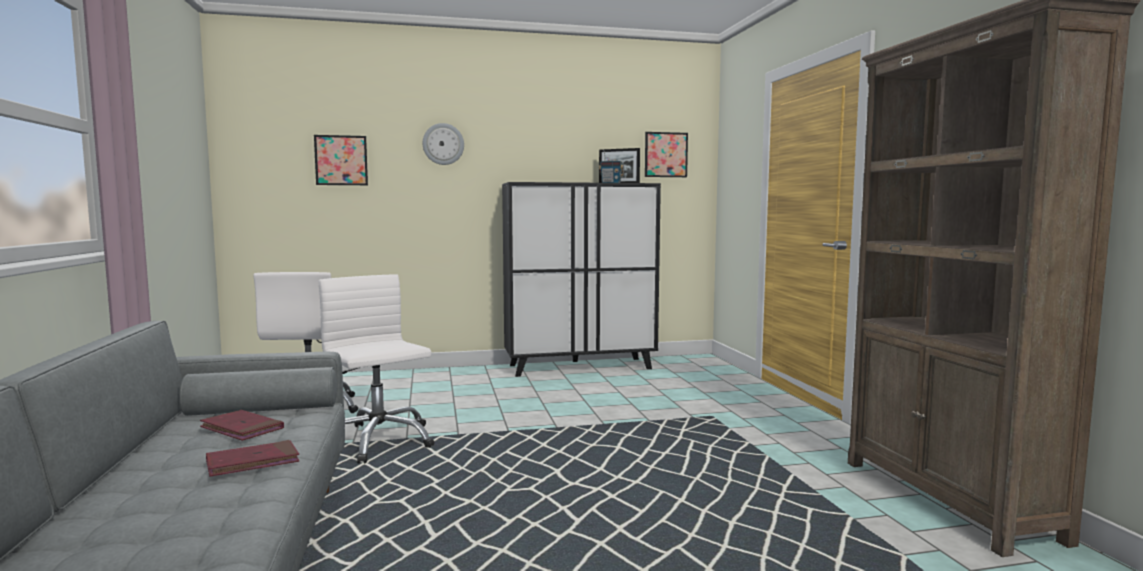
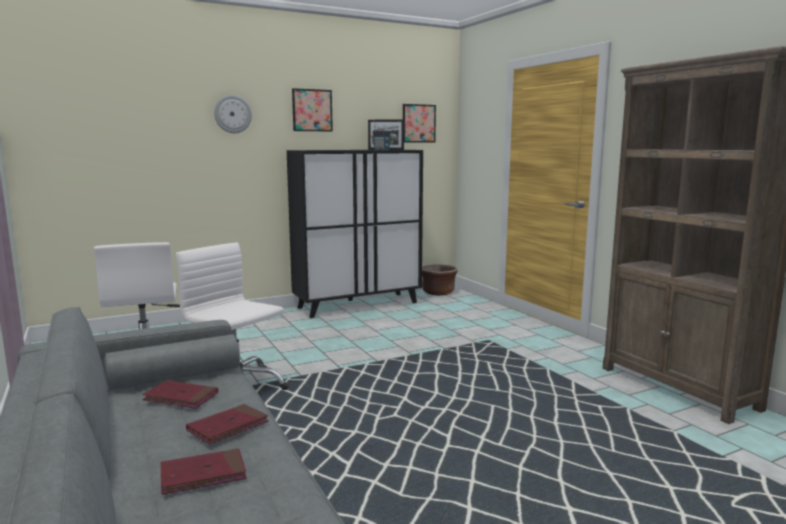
camera: 15 degrees left, 5 degrees up
picture [314,135,368,185] -> picture moved to [292,88,333,132]
none -> red book [161,448,246,495]
none -> brown planter [422,264,457,295]

